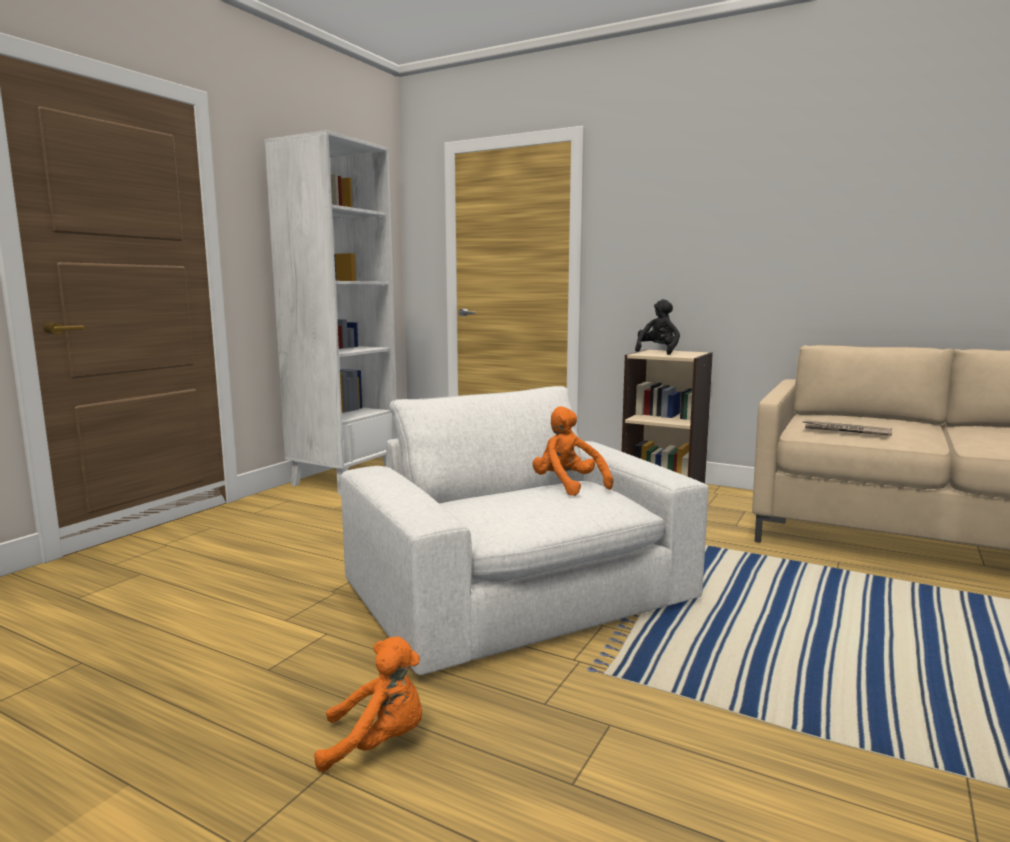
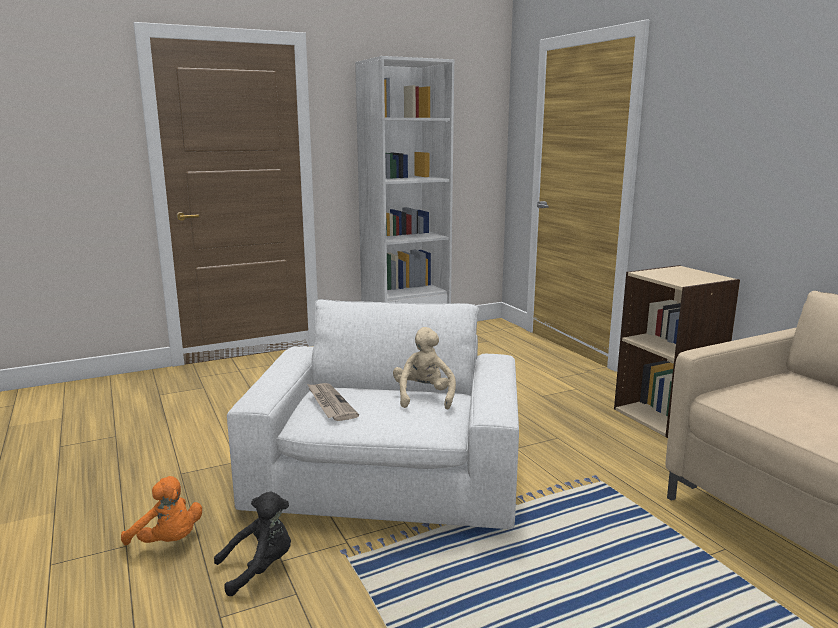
camera: 35 degrees right, 5 degrees up
orange plush toy [533,406,614,496] -> beige plush toy [393,327,456,410]
black plush toy [635,299,680,355] -> black plush toy moved to [214,492,291,596]
newspaper [802,420,892,436] -> newspaper moved to [307,383,359,421]

